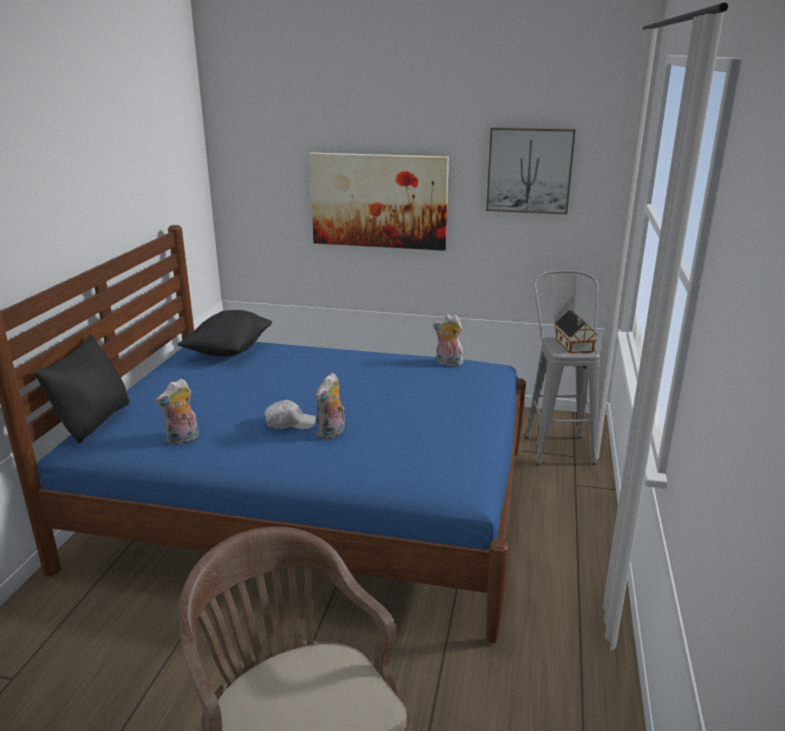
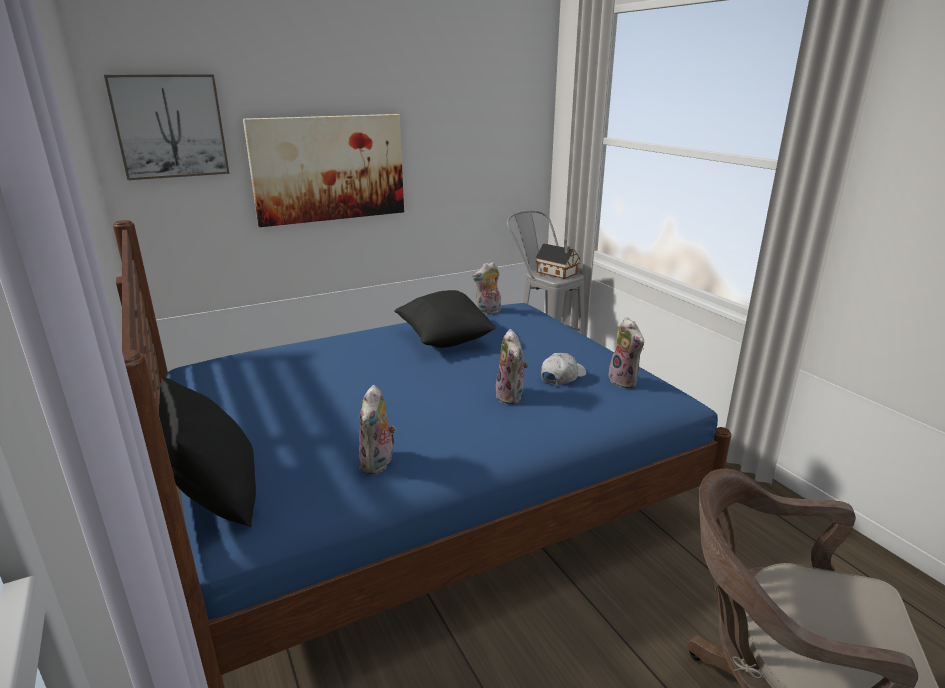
camera: 40 degrees left, 0 degrees up
black pillow [177,310,272,356] -> black pillow moved to [395,290,496,348]
white cap [265,400,316,429] -> white cap moved to [541,353,586,385]
picture [486,127,576,214] -> picture moved to [104,75,229,180]
none -> plush toy [608,317,644,388]

